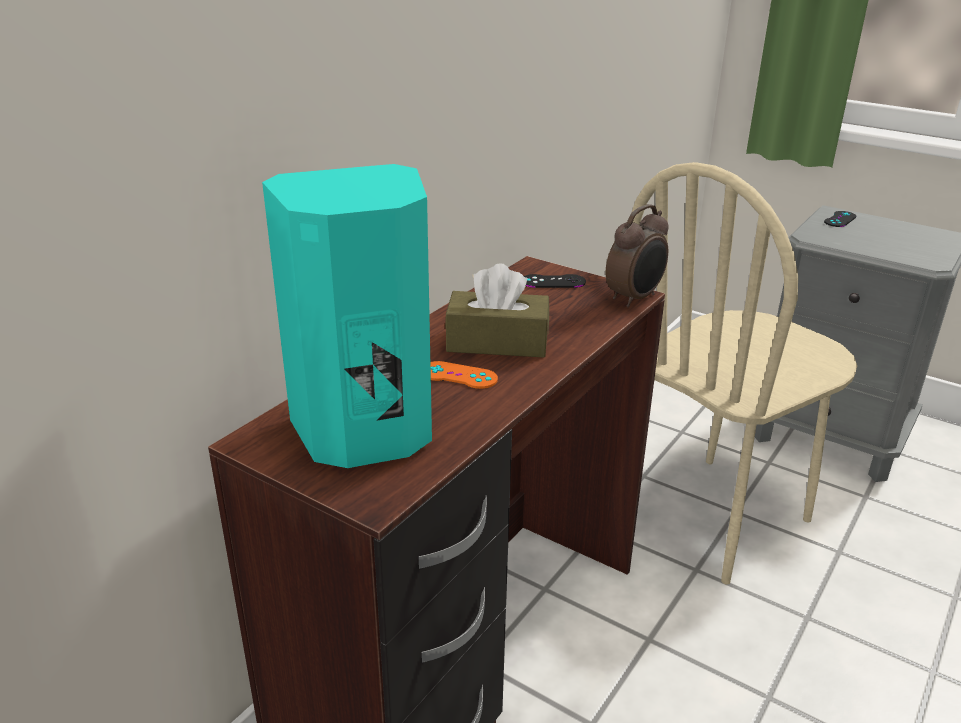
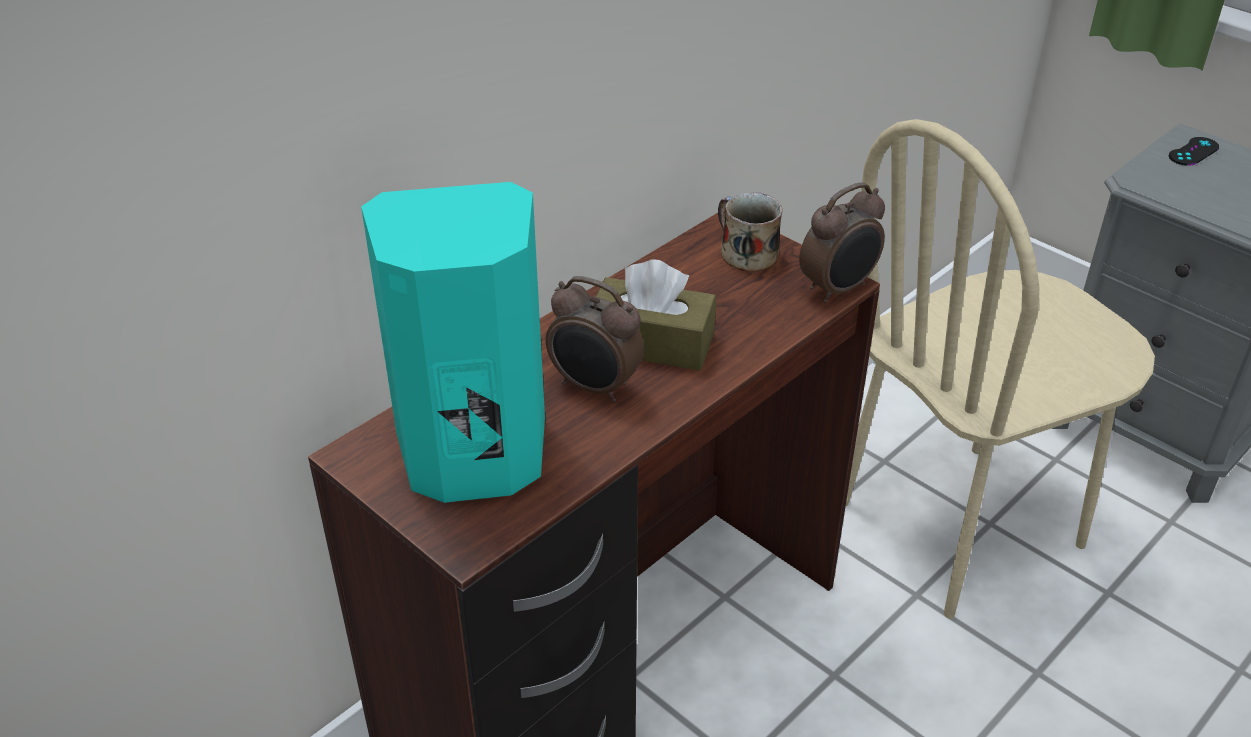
camera: 10 degrees right, 10 degrees up
orange game controller [430,361,498,389] -> alarm clock [546,276,644,402]
black game controller [524,274,586,288] -> mug [718,192,782,272]

